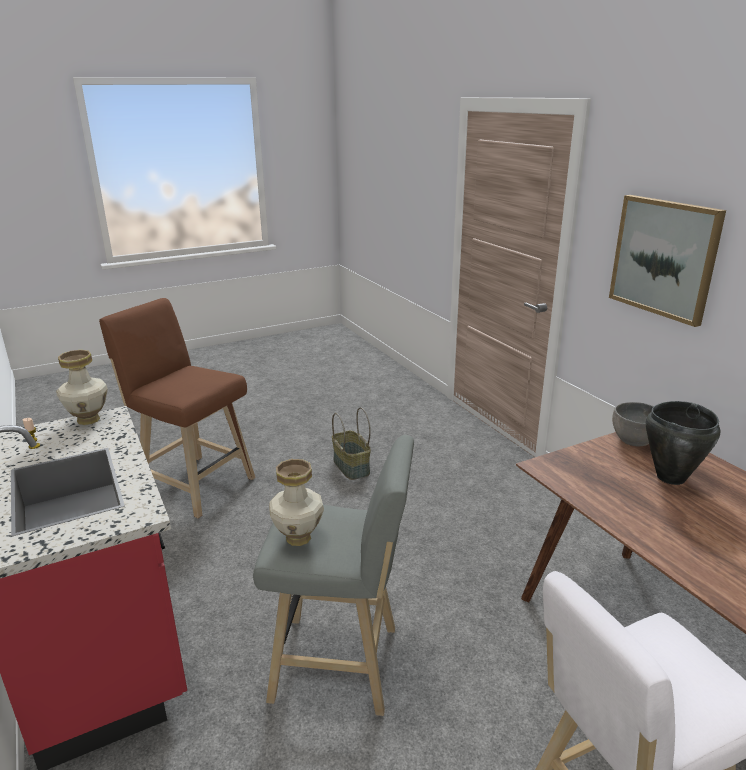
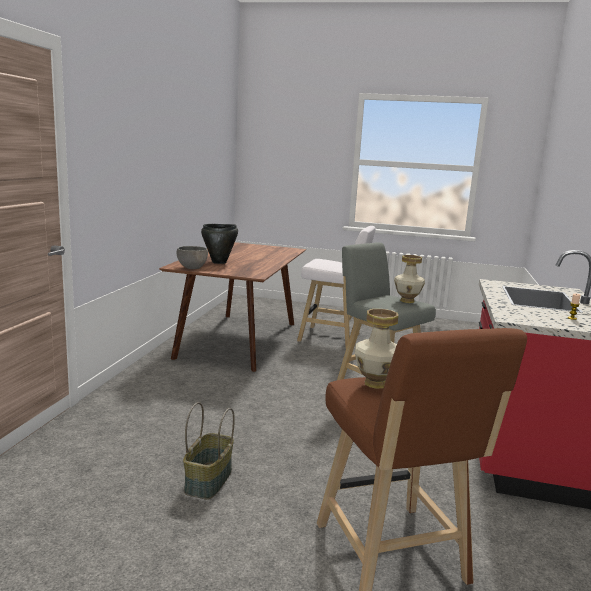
camera: 140 degrees left, 10 degrees down
vase [57,350,108,425] -> vase moved to [355,309,398,389]
picture [609,195,726,327] -> none

